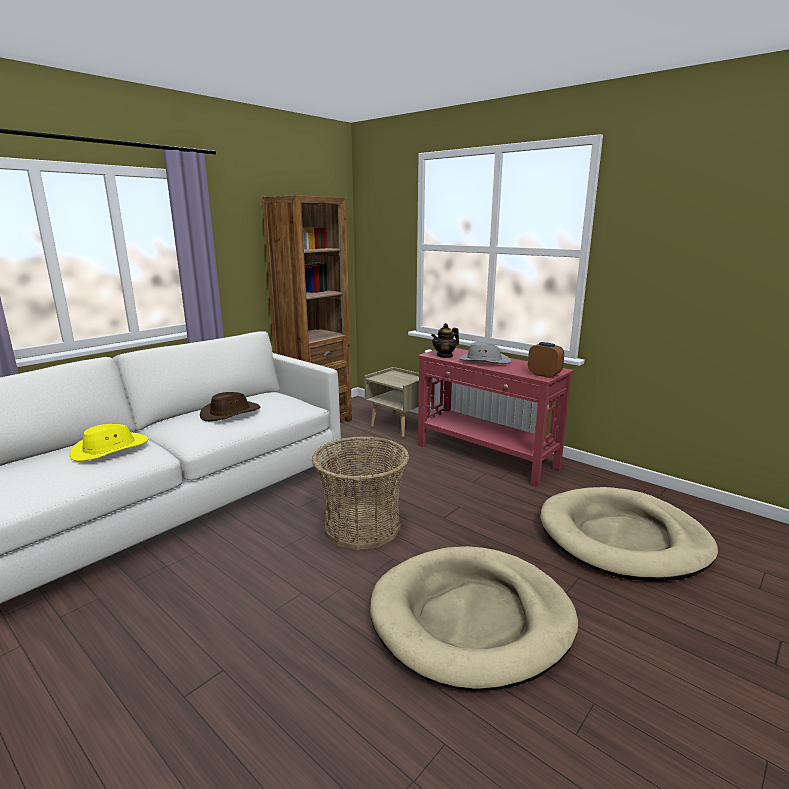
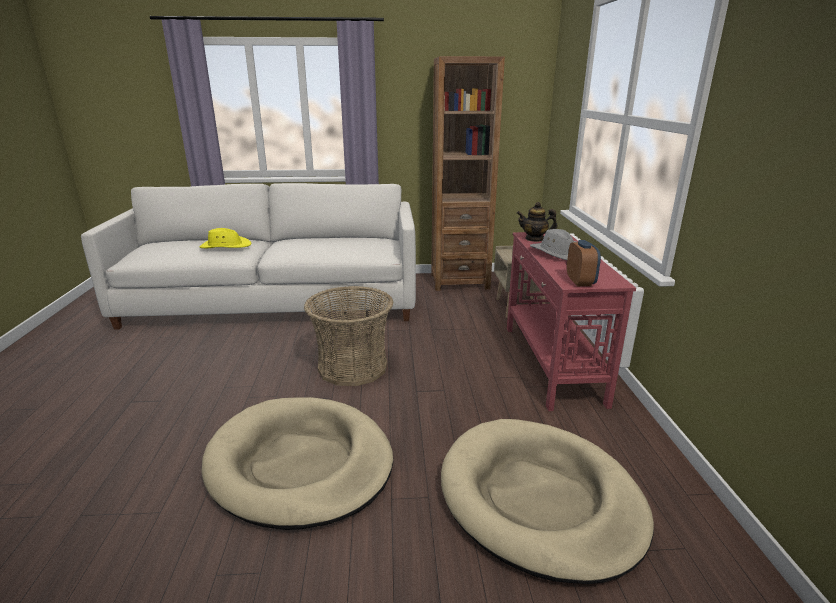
camera: 45 degrees right, 5 degrees up
brown hat [200,392,260,421] -> none

